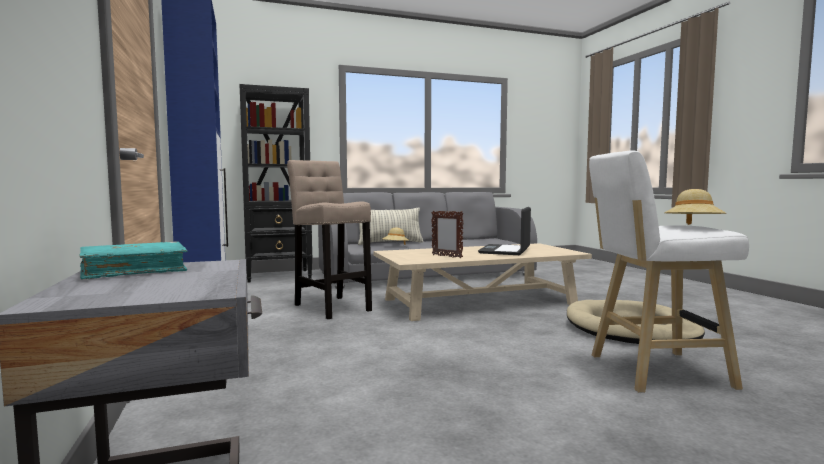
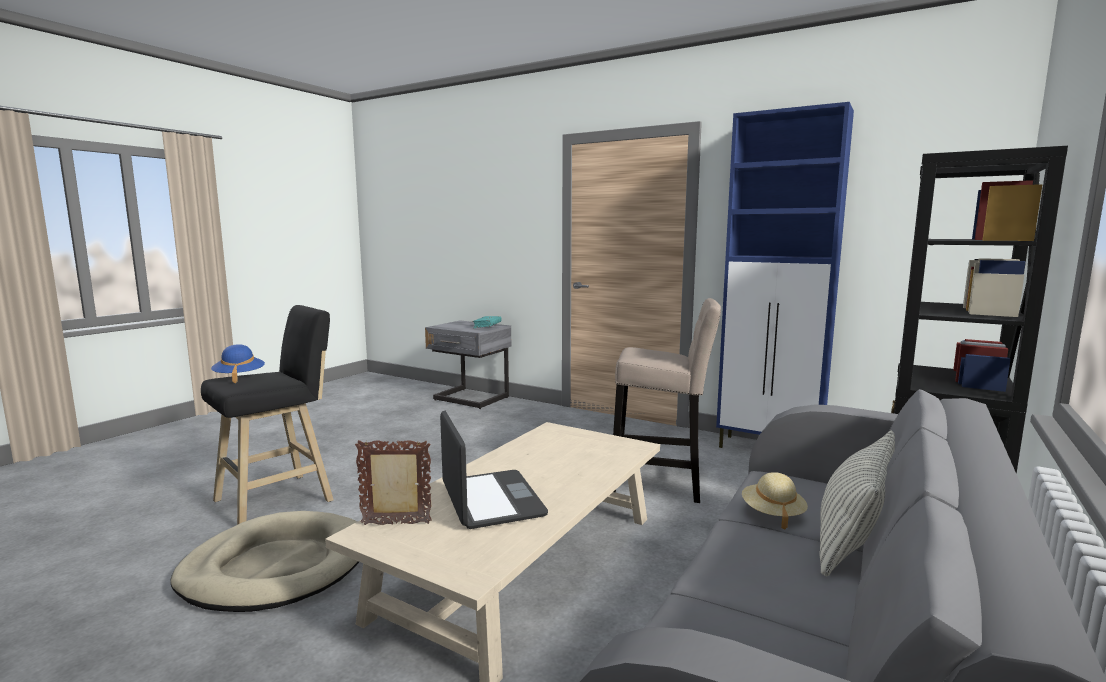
camera: 140 degrees right, 5 degrees up
picture frame [431,211,464,258] -> picture frame moved to [355,440,432,525]
white stool [589,150,749,393] -> black stool [201,305,334,525]
beige hat [664,189,726,225] -> blue hat [211,344,265,383]

